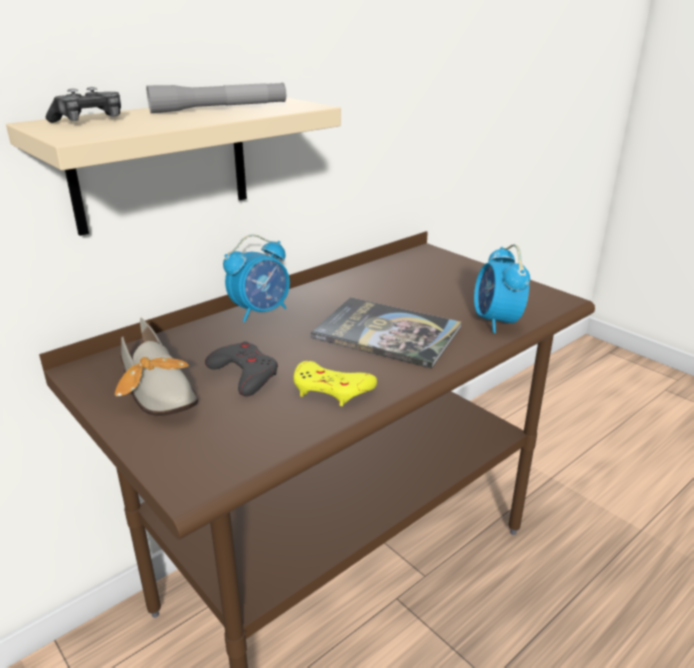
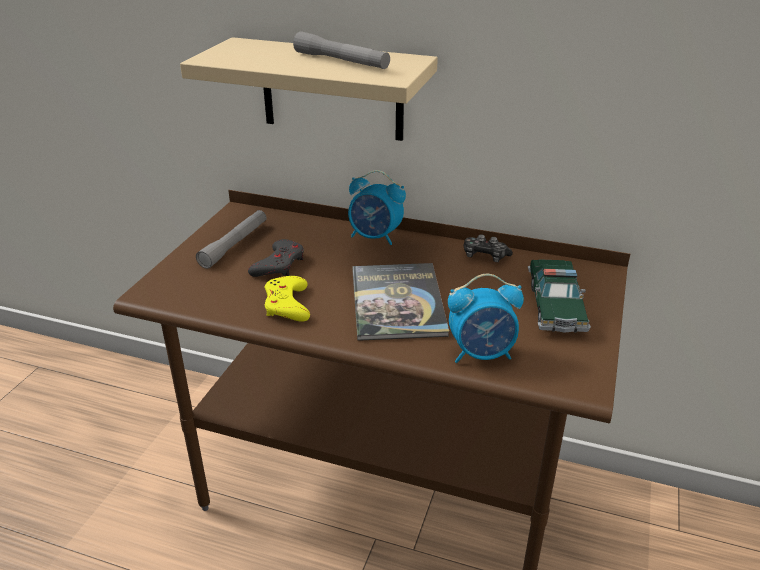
camera: 60 degrees right, 5 degrees up
game controller [46,87,121,123] -> game controller moved to [463,234,513,262]
shoe [115,318,198,416] -> grey flashlight [196,210,266,269]
alarm clock [474,244,530,333] -> alarm clock turned 150 degrees counterclockwise [448,274,524,363]
none -> toy car [528,259,591,333]

